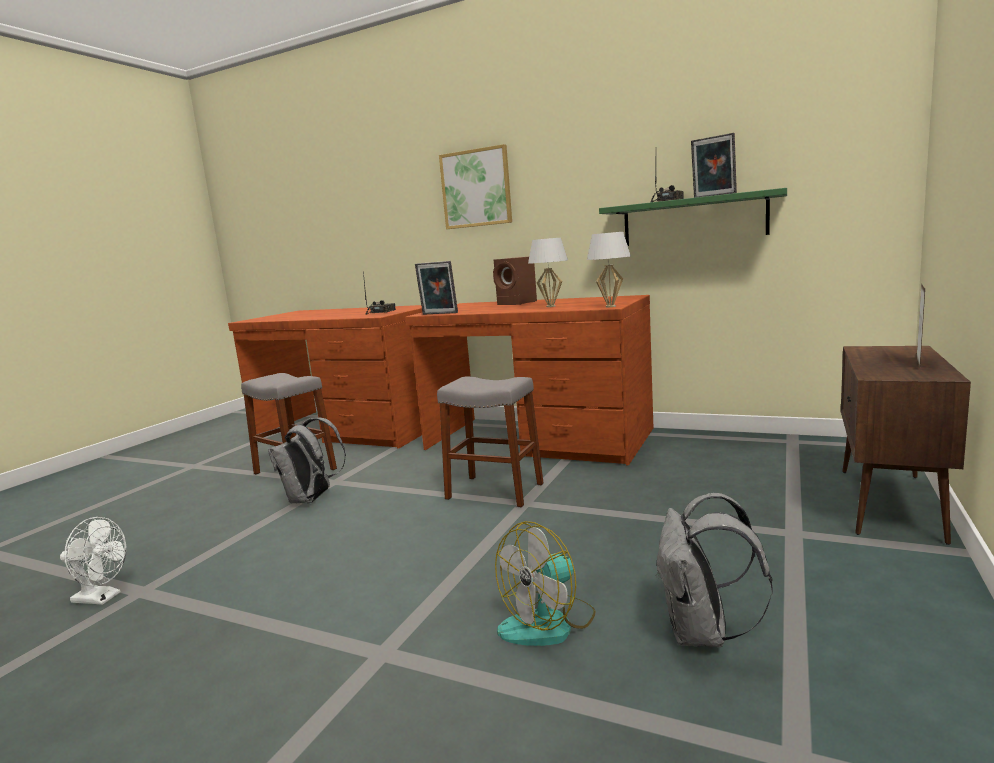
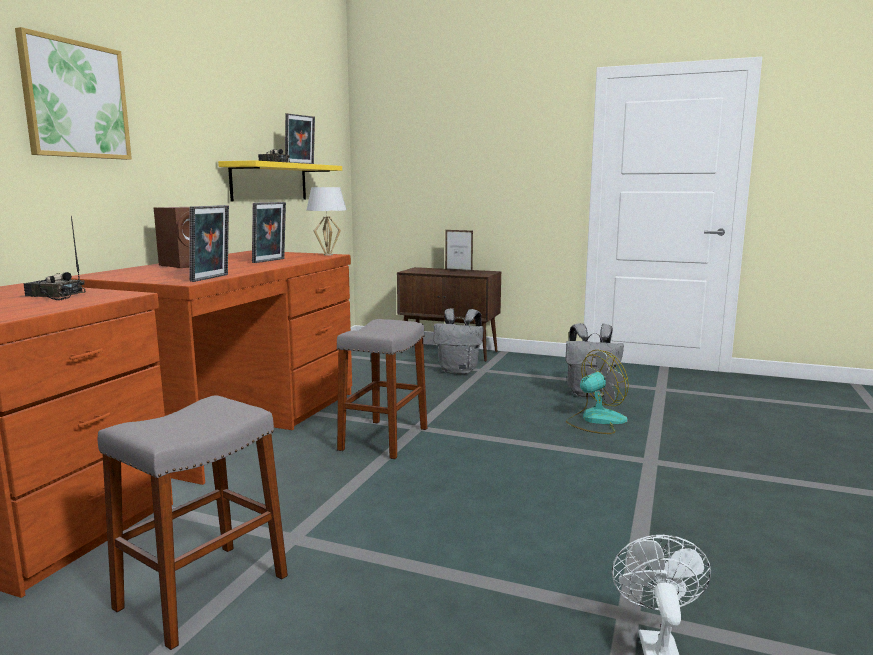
camera: 95 degrees left, 0 degrees up
grey backpack [268,417,346,503] -> grey backpack moved to [434,308,484,374]
fan [495,521,595,646] -> fan turned 75 degrees counterclockwise [566,350,629,434]
white table lamp [528,238,568,307] -> picture frame [252,202,286,263]
green shelf [599,188,787,246] -> yellow shelf [218,160,342,202]

